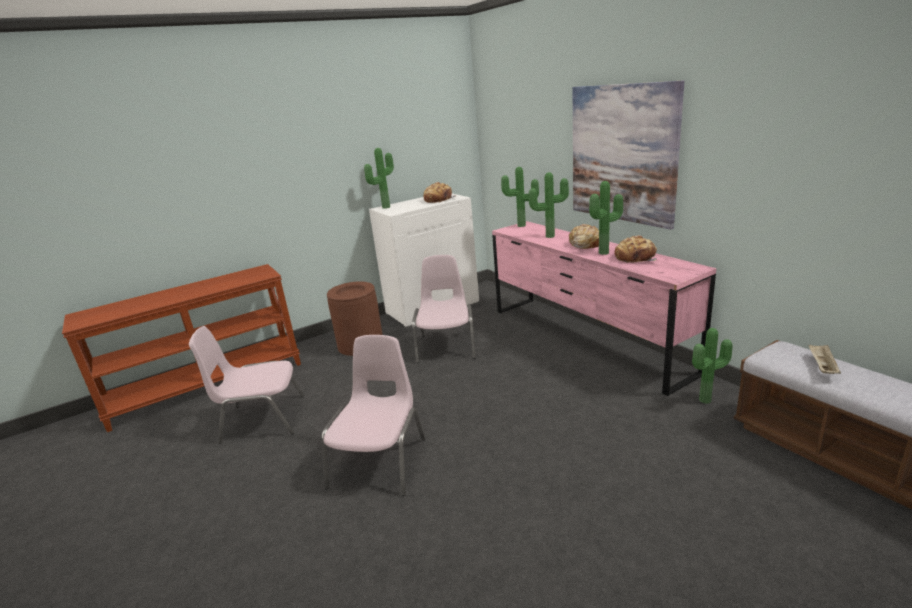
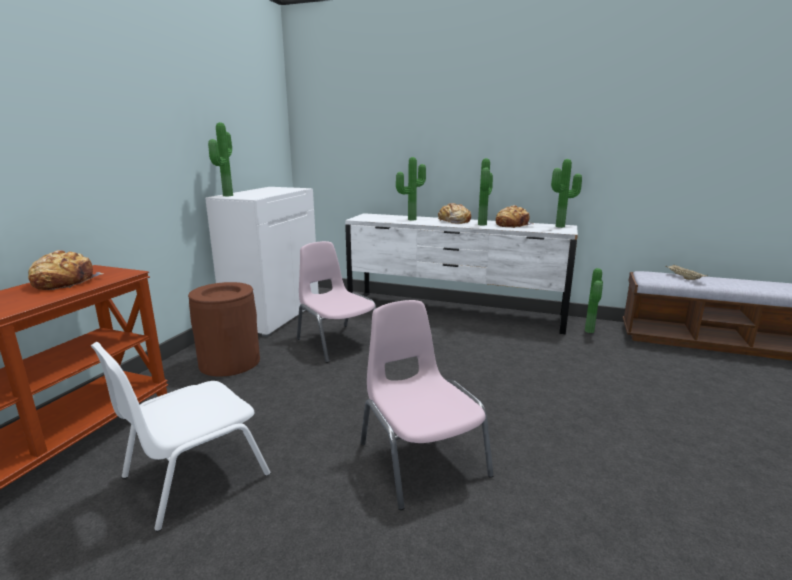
camera: 40 degrees left, 5 degrees down
pink chair [189,326,304,444] -> white chair [91,342,271,532]
bread [423,182,456,203] -> bread moved to [28,250,104,290]
pink dresser [492,221,716,396] -> white dresser [345,213,578,334]
potted plant [501,167,539,227] -> potted plant moved to [551,159,582,228]
picture [573,81,684,230] -> none

